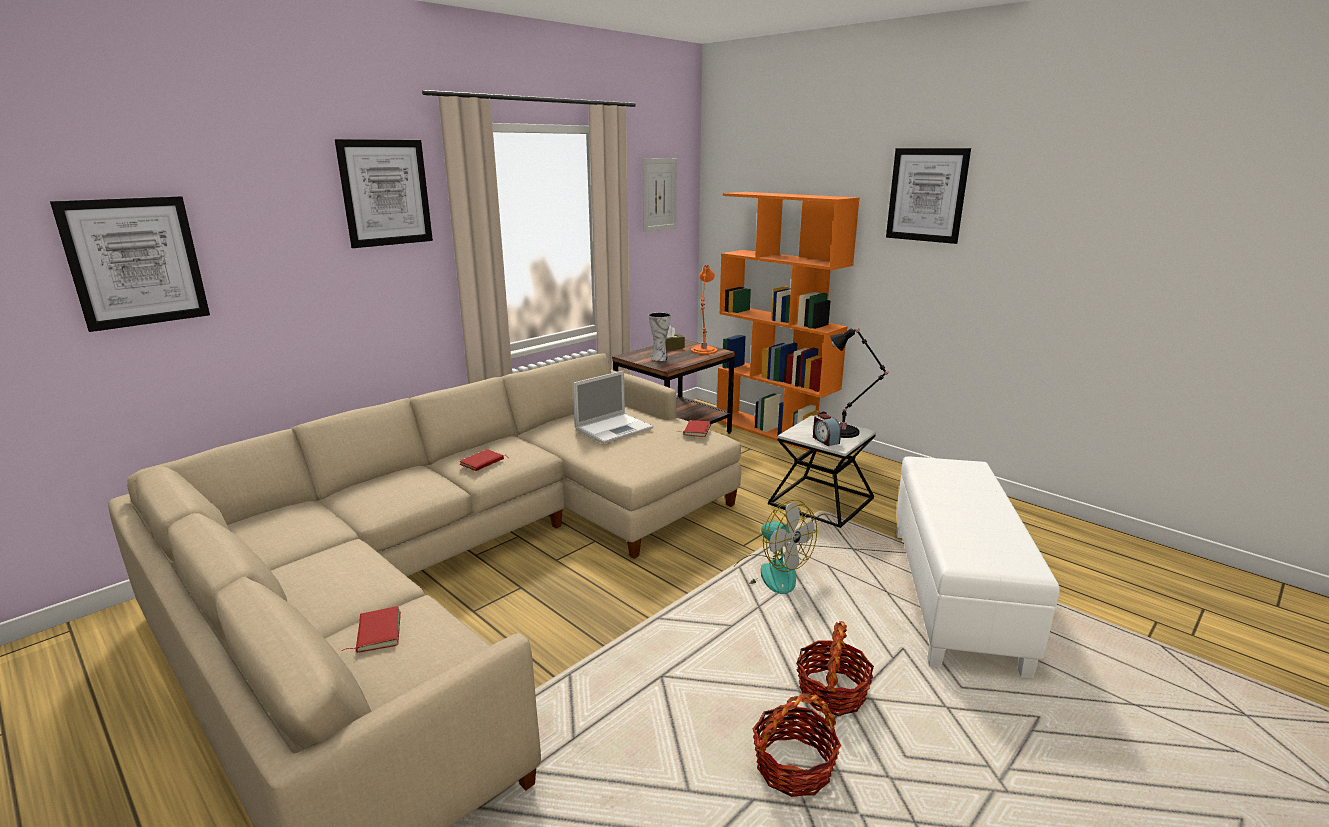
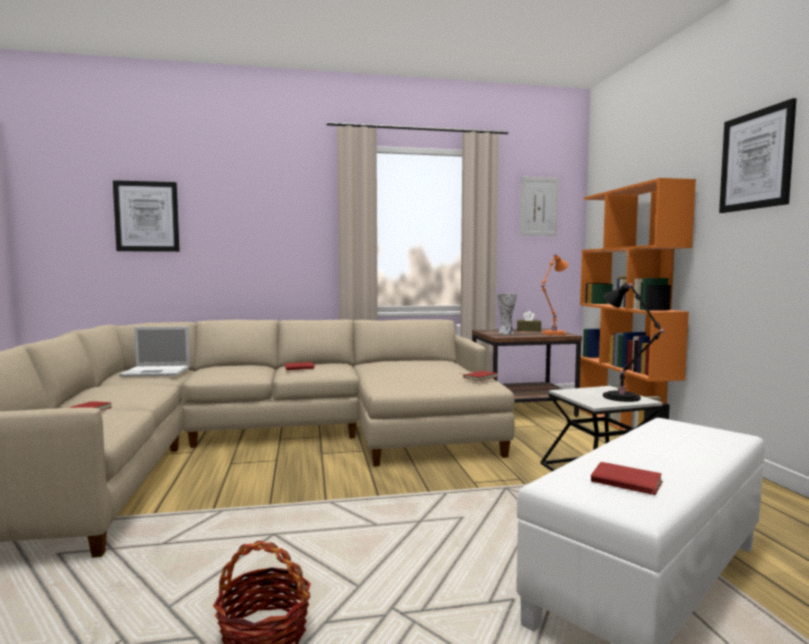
camera: 35 degrees right, 15 degrees down
picture [335,139,433,248] -> none
laptop [573,371,653,444] -> laptop moved to [119,326,190,377]
fan [731,500,817,594] -> none
basket [796,621,874,716] -> none
alarm clock [813,413,841,446] -> none
none -> red book [591,462,663,495]

